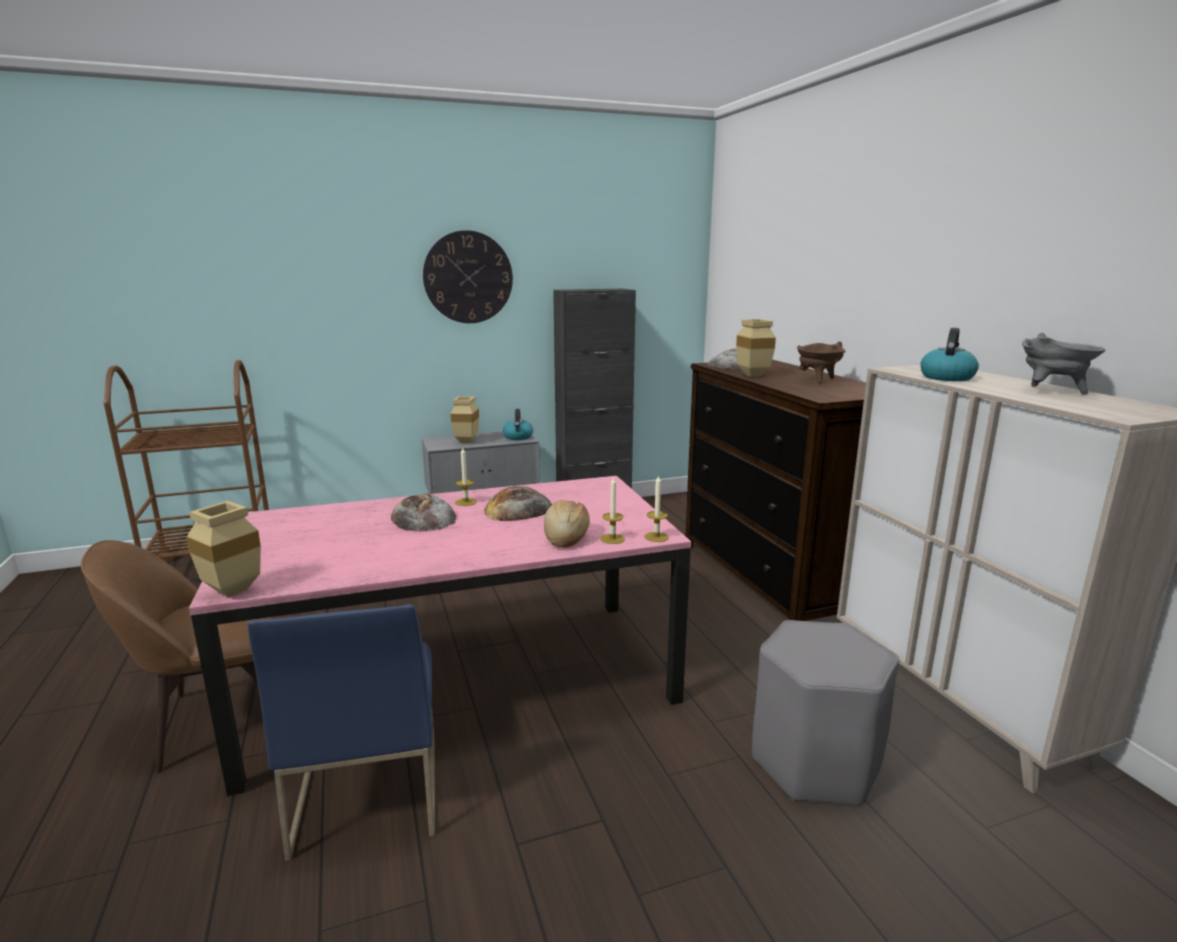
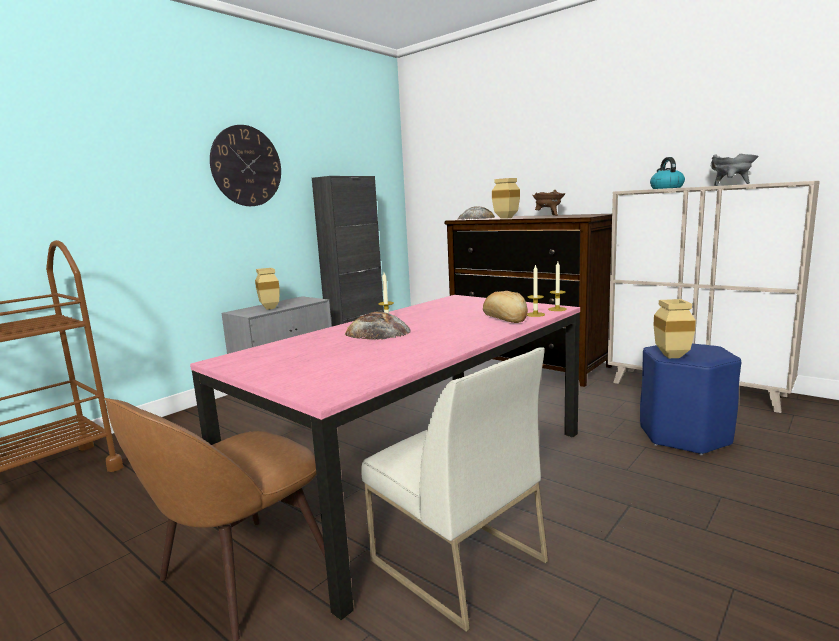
camera: 30 degrees left, 5 degrees down
beige vase [187,501,261,597] -> beige vase moved to [653,299,696,358]
blue chair [248,604,435,861] -> white chair [361,347,548,632]
bread [484,486,552,521] -> none
kettle [503,409,533,440] -> none
grey stool [752,620,899,806] -> blue stool [640,343,741,455]

